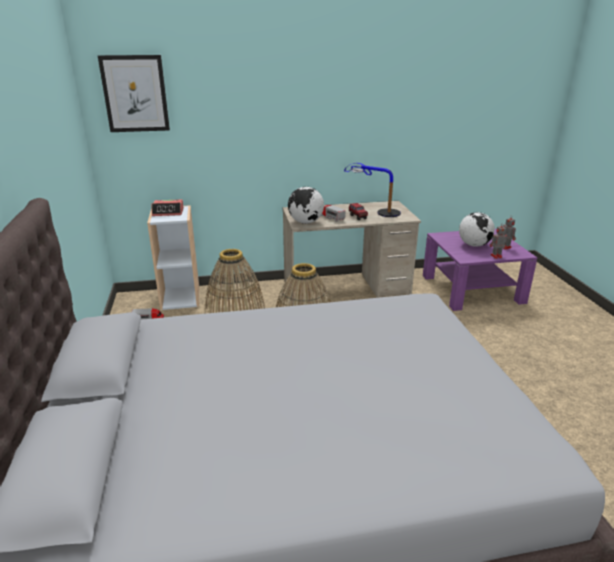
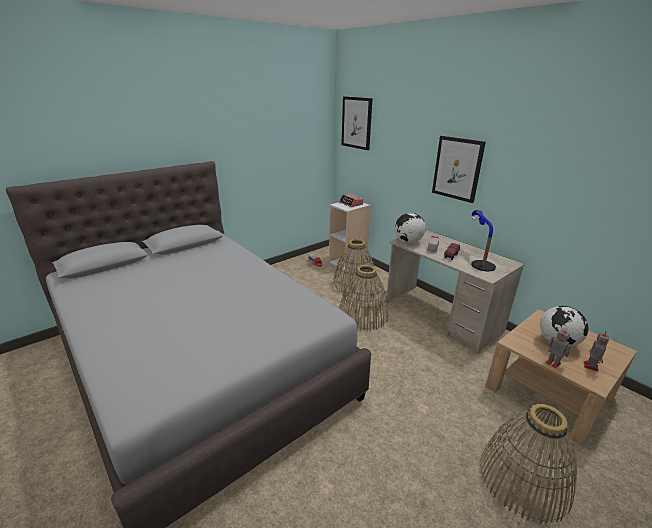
camera: 60 degrees right, 0 degrees up
purple coffee table [423,228,537,311] -> brown coffee table [485,309,637,446]
none -> picture [432,136,486,203]
none -> basket [479,404,577,524]

